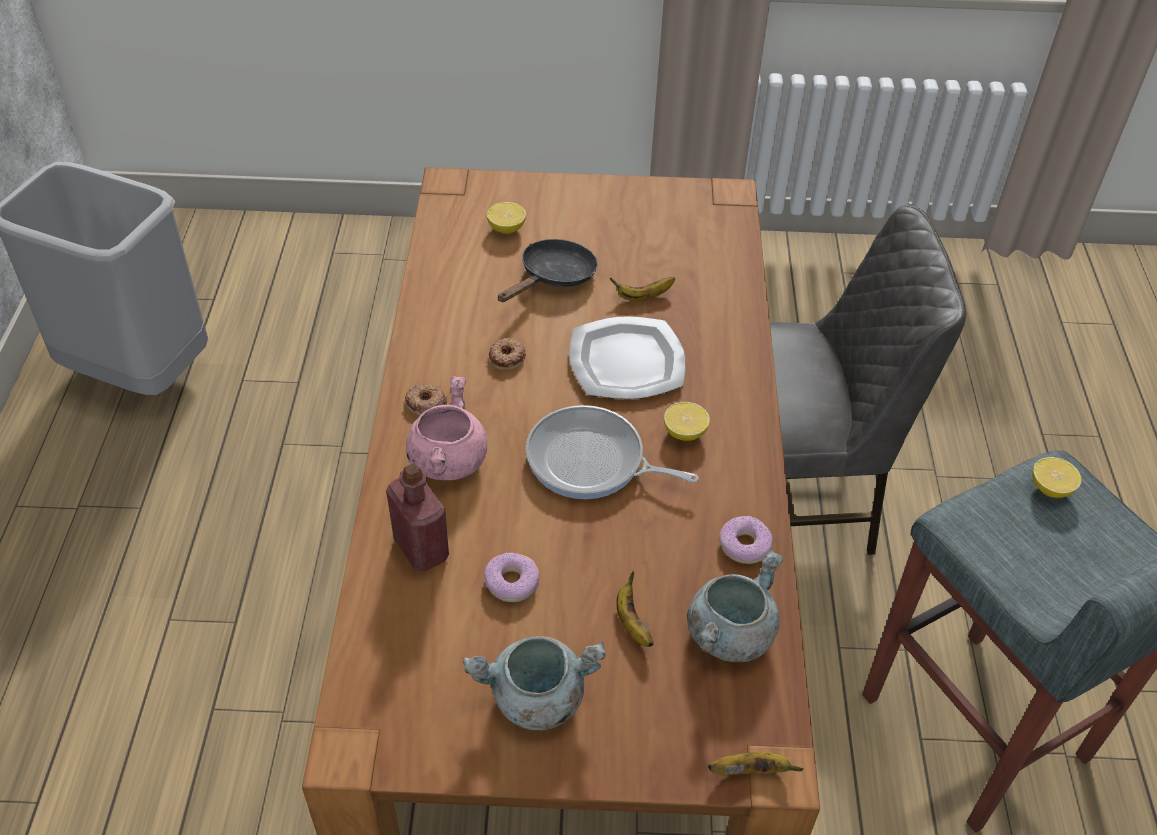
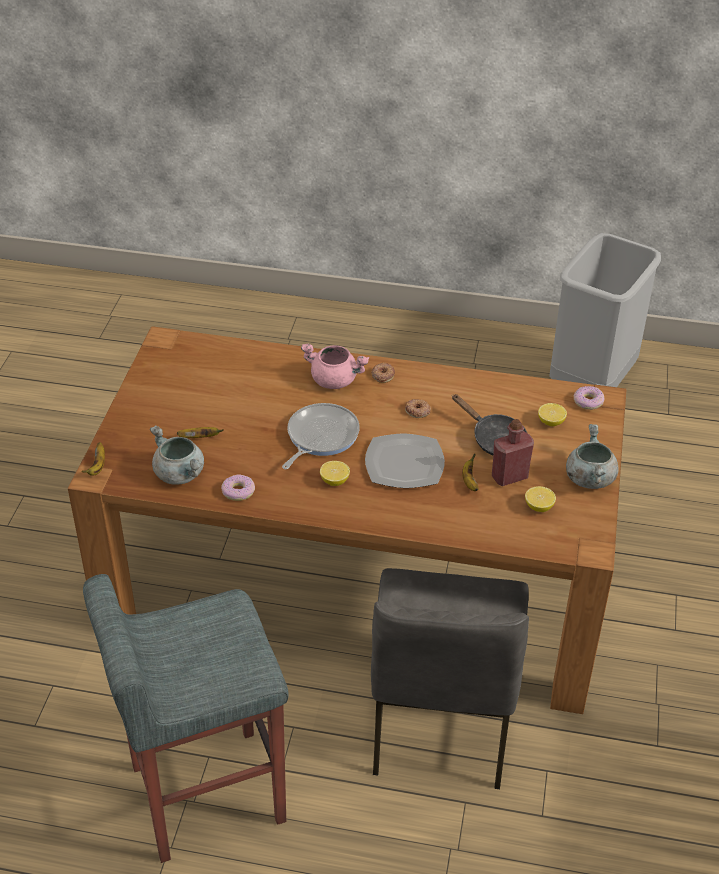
camera: 100 degrees right, 5 degrees down
red bottle [386,463,449,571] -> red bottle moved to [492,419,534,486]
grey cooking pot [463,636,606,730] -> grey cooking pot moved to [566,424,619,489]
donut [484,553,539,602] -> donut moved to [574,386,604,410]
lemon [1032,457,1081,498] -> lemon moved to [525,486,556,512]

